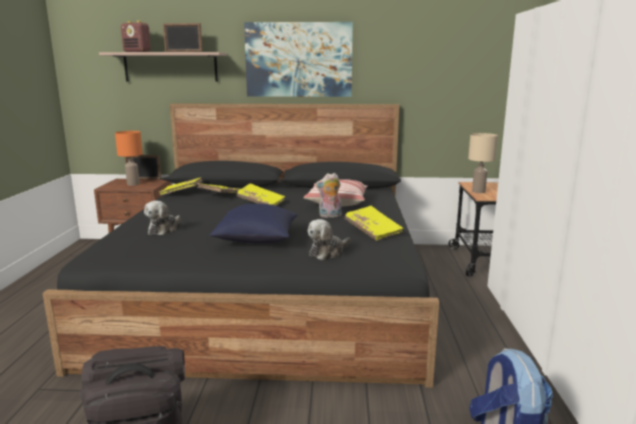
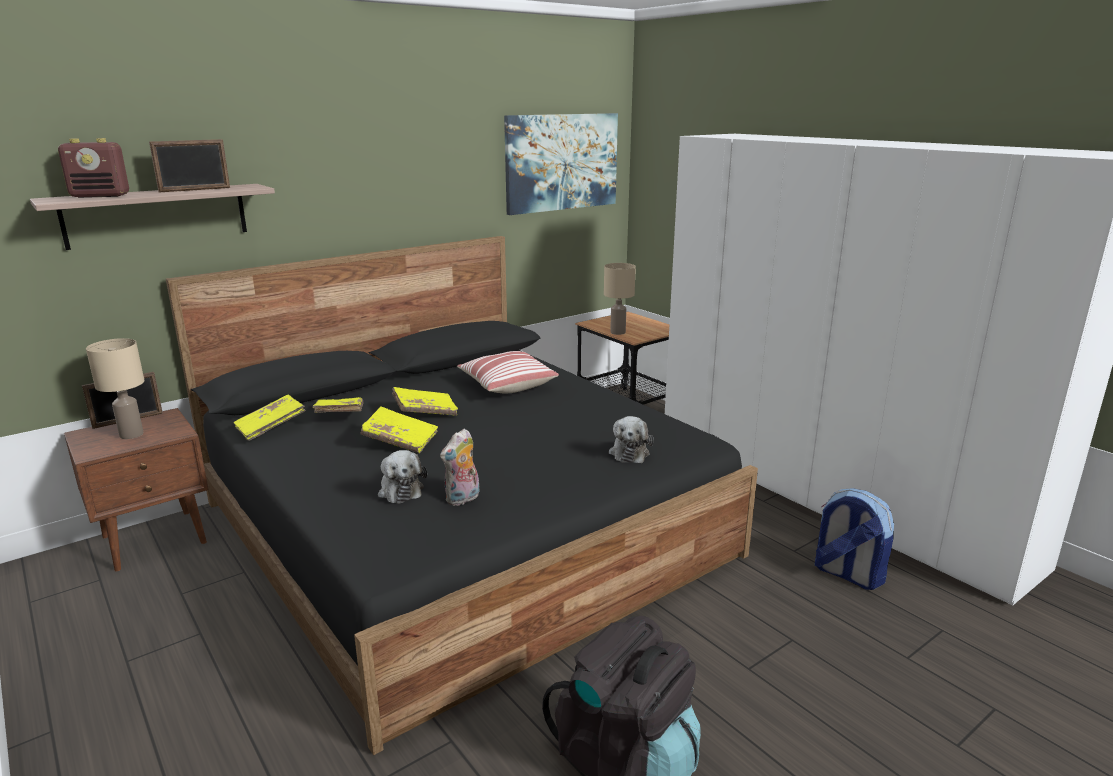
camera: 40 degrees left, 5 degrees up
orange table lamp [115,131,143,186] -> beige table lamp [86,338,145,439]
blue pillow [209,204,298,244] -> none
picture [244,22,353,97] -> picture moved to [504,113,618,215]
plush toy [316,173,341,218] -> plush toy moved to [440,429,480,506]
yellow book [344,206,404,241] -> yellow book moved to [360,407,438,453]

